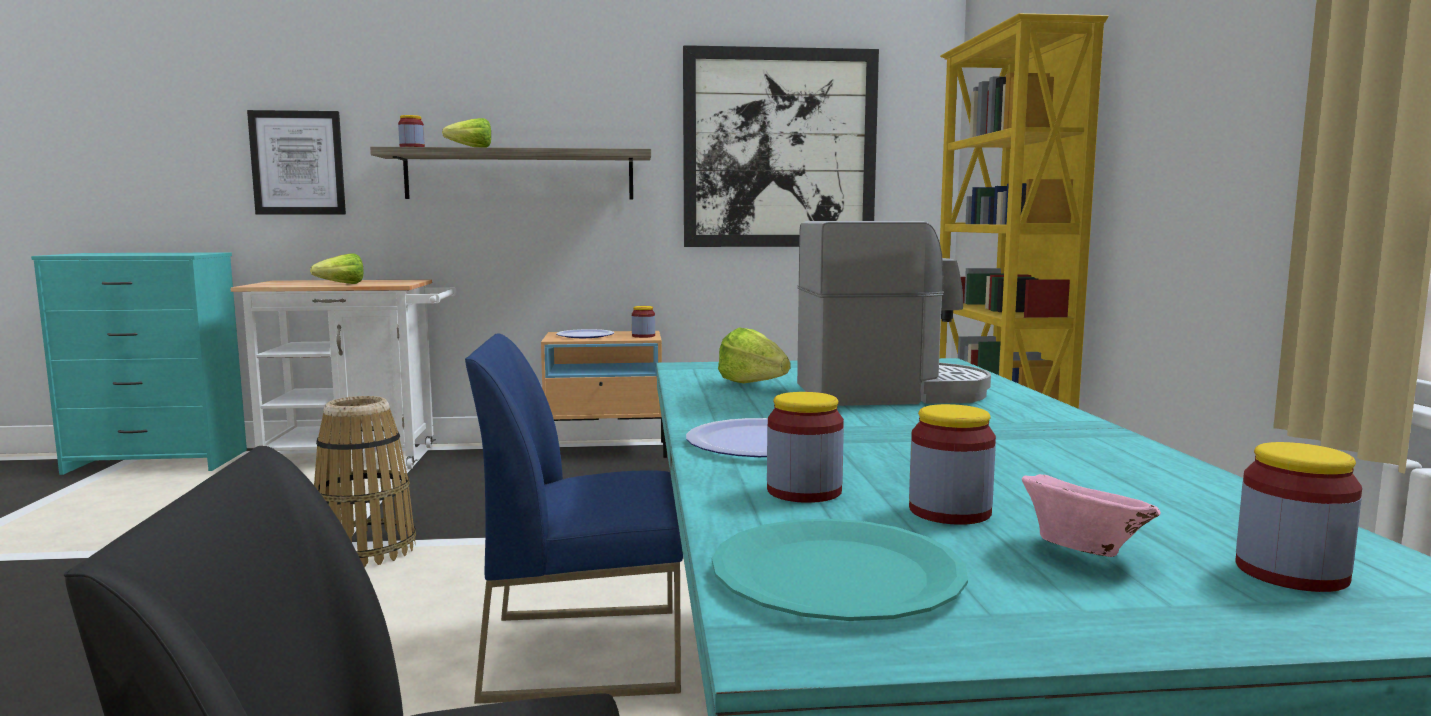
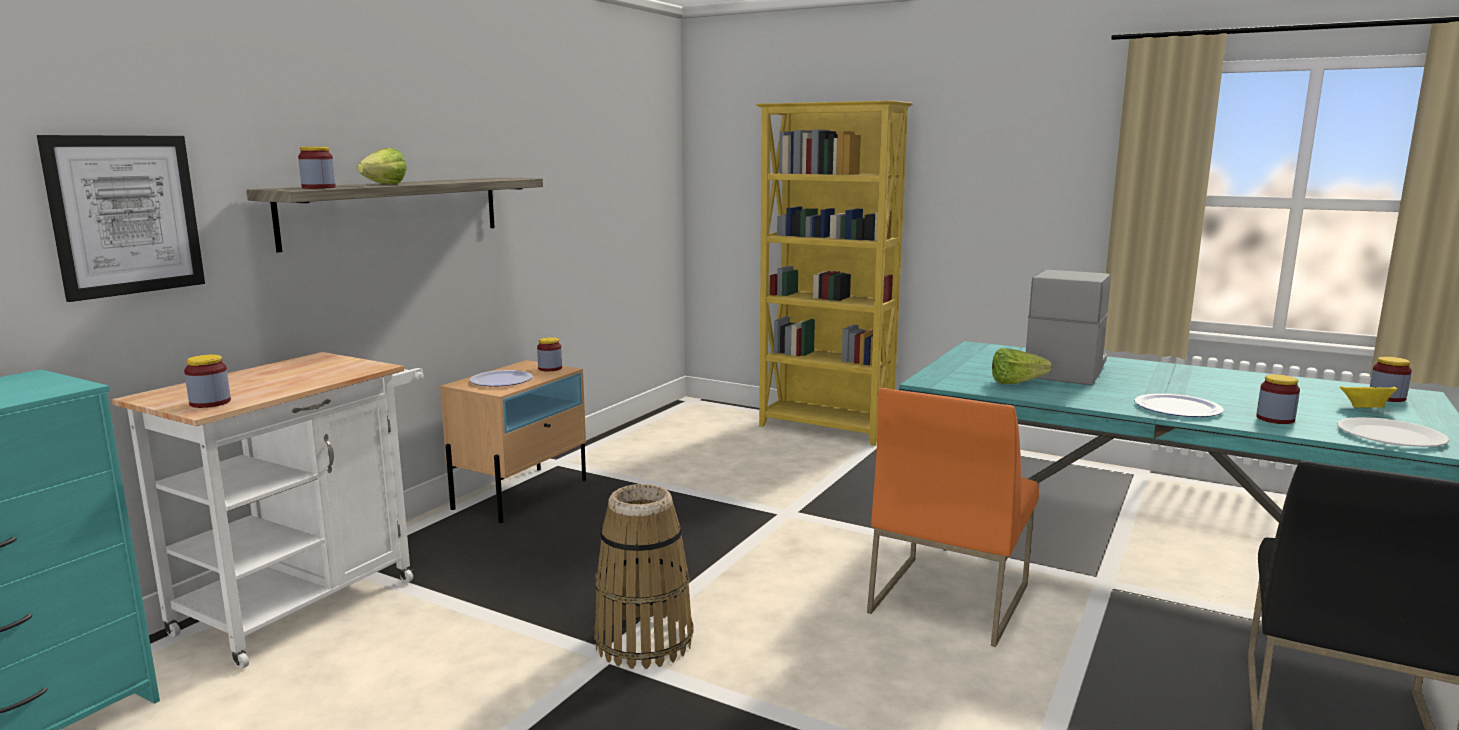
camera: 55 degrees left, 5 degrees up
lettuce [310,253,364,284] -> none
blue chair [465,333,683,704] -> orange chair [867,388,1039,647]
picture [683,45,879,247] -> none
turquoise plate [712,519,968,621] -> white plate [1337,417,1449,447]
jar [909,404,996,525] -> jar moved to [184,355,231,408]
pink bowl [1022,474,1161,557] -> yellow bowl [1340,386,1397,408]

